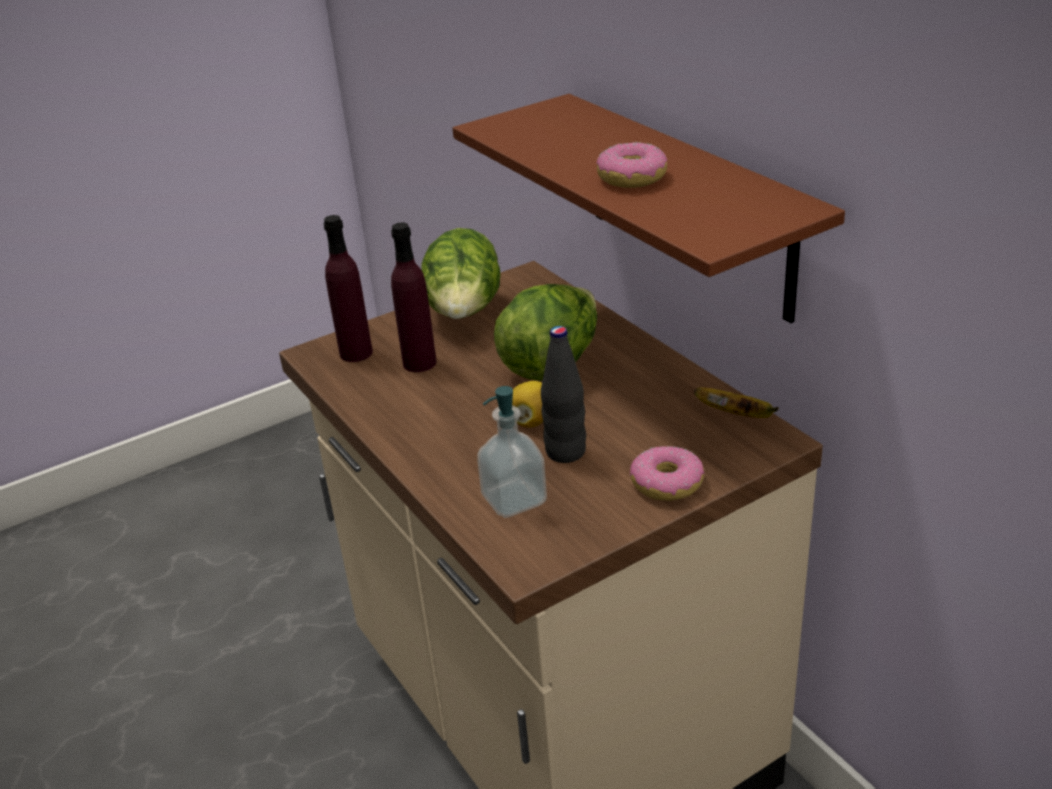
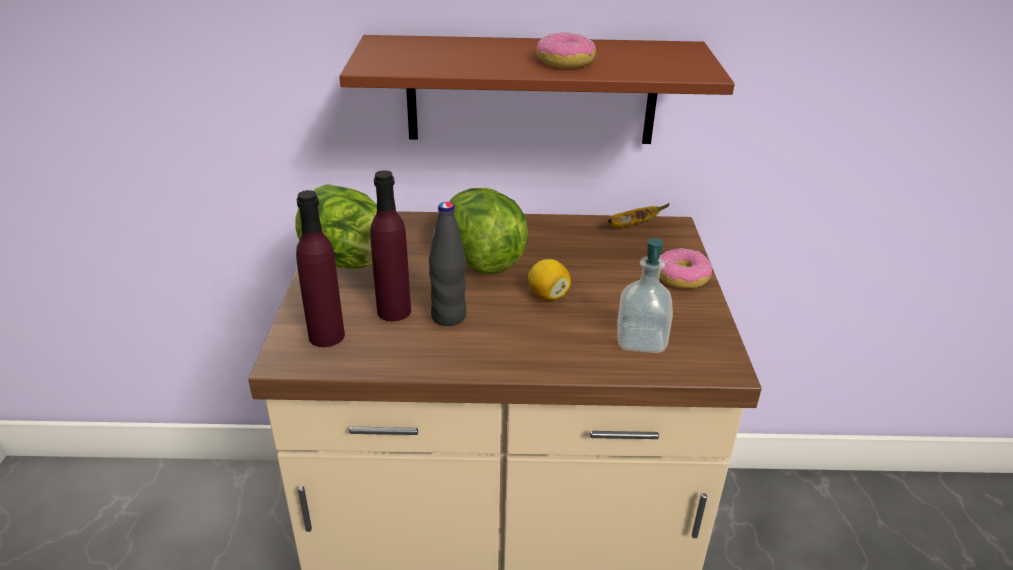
camera: 60 degrees left, 0 degrees up
black bottle [541,326,586,463] -> black bottle moved to [429,202,466,326]

